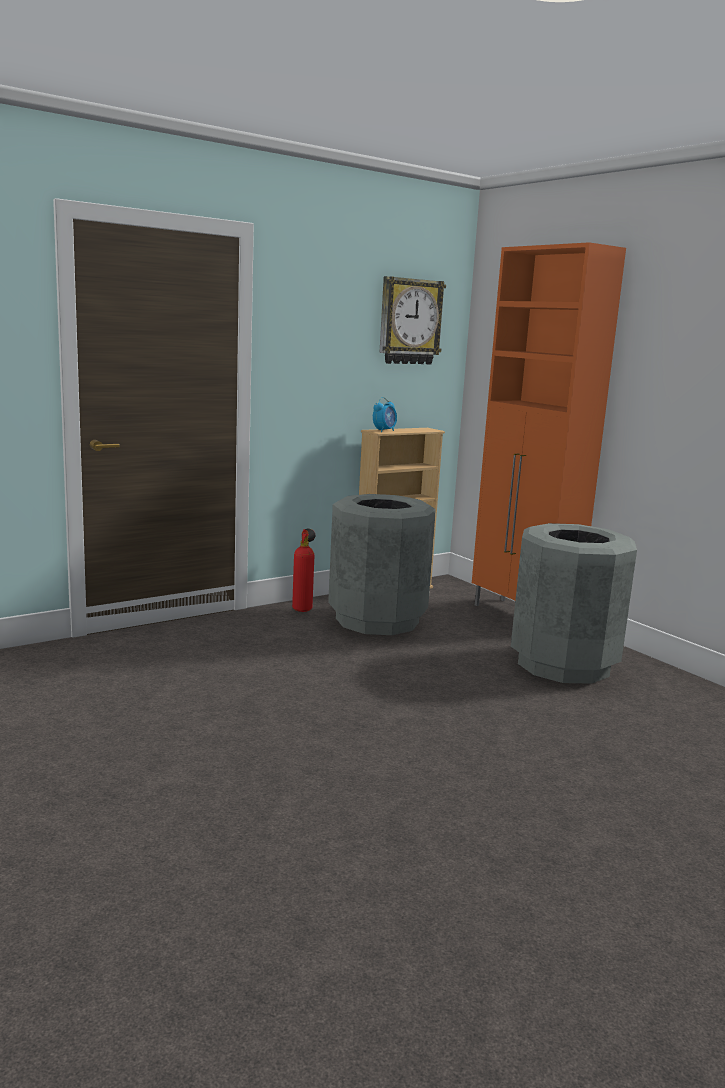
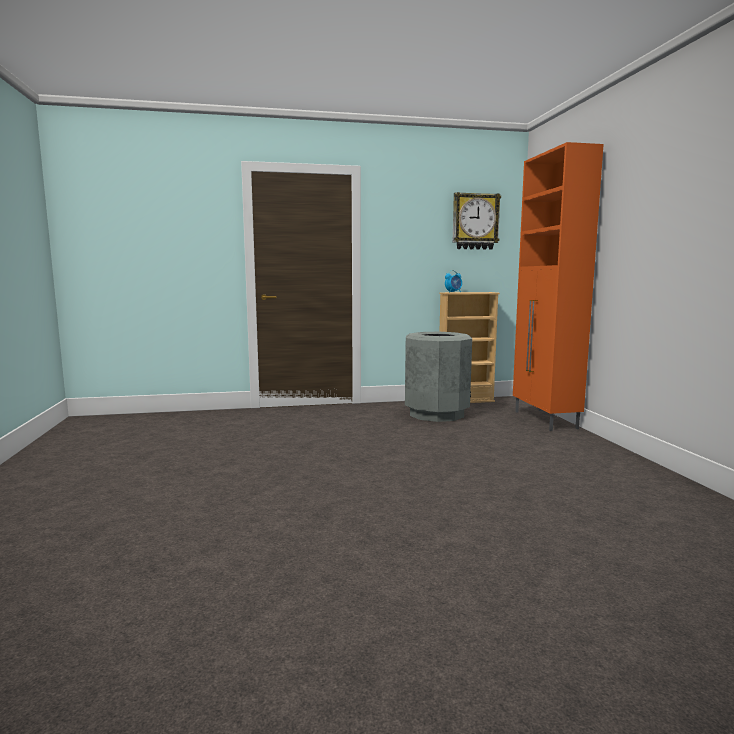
camera: 25 degrees right, 5 degrees down
fire extinguisher [292,528,315,612] -> none
grey trash can [511,523,637,684] -> none

